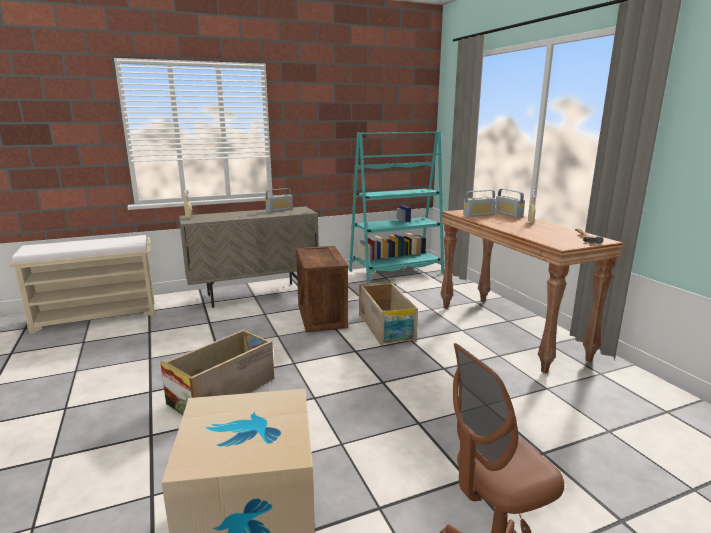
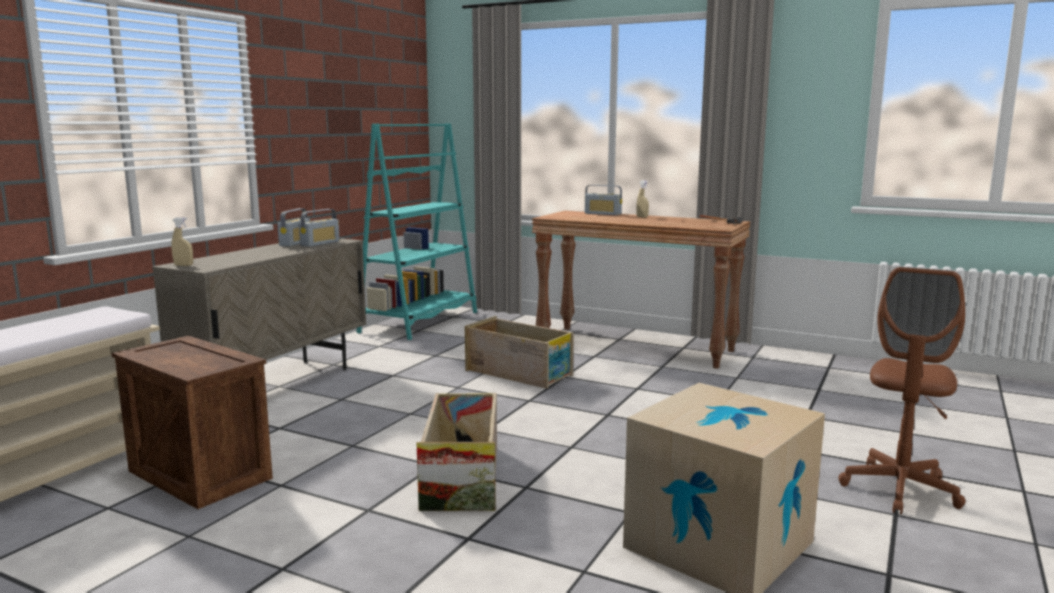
camera: 40 degrees left, 5 degrees down
crate [296,246,348,332] -> crate moved to [112,336,273,509]
radio [463,190,496,217] -> radio moved to [299,209,340,247]

